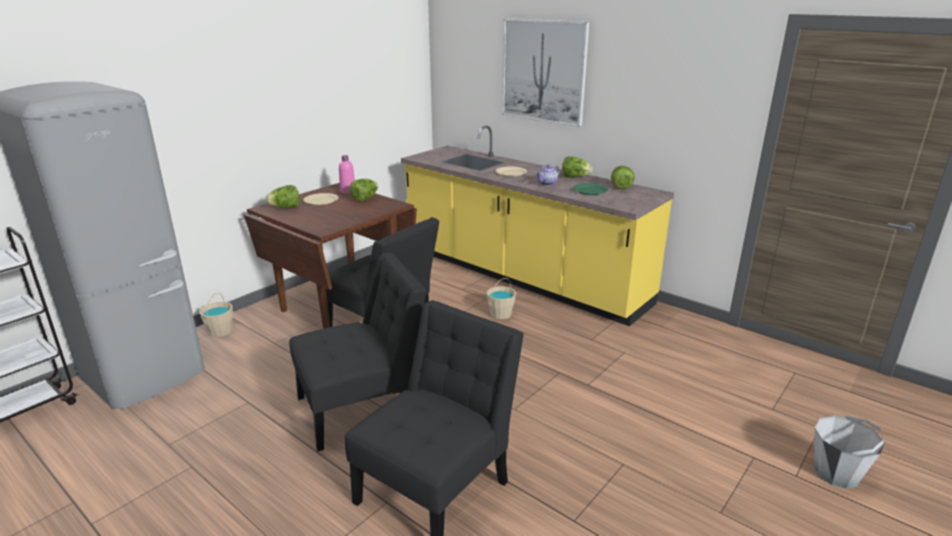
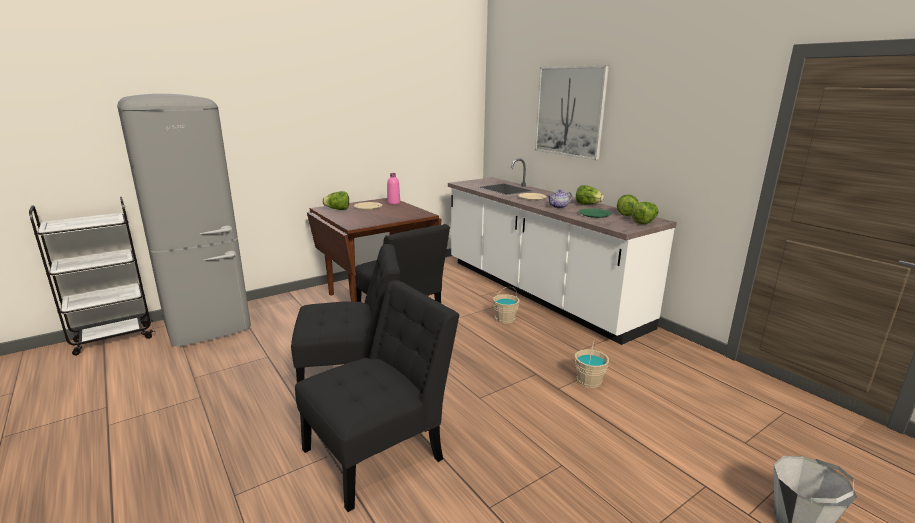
camera: 15 degrees right, 5 degrees down
beige bucket [199,293,233,337] -> beige bucket moved to [575,340,609,388]
lettuce [349,179,378,202] -> lettuce moved to [631,202,658,224]
yellow counter [401,125,674,326] -> white counter [448,158,677,345]

